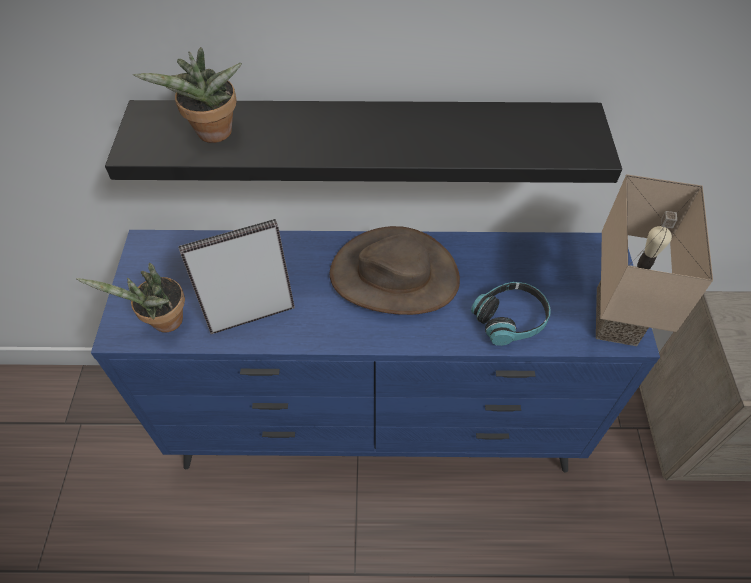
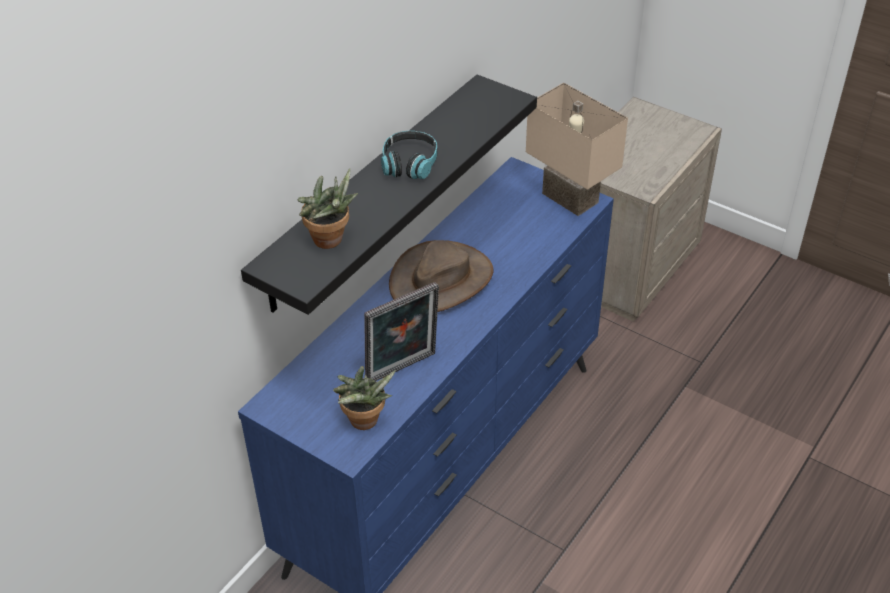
camera: 55 degrees left, 10 degrees down
picture frame [178,219,295,334] -> picture frame turned 135 degrees counterclockwise [364,282,439,381]
headphones [471,282,551,346] -> headphones moved to [381,131,437,179]

